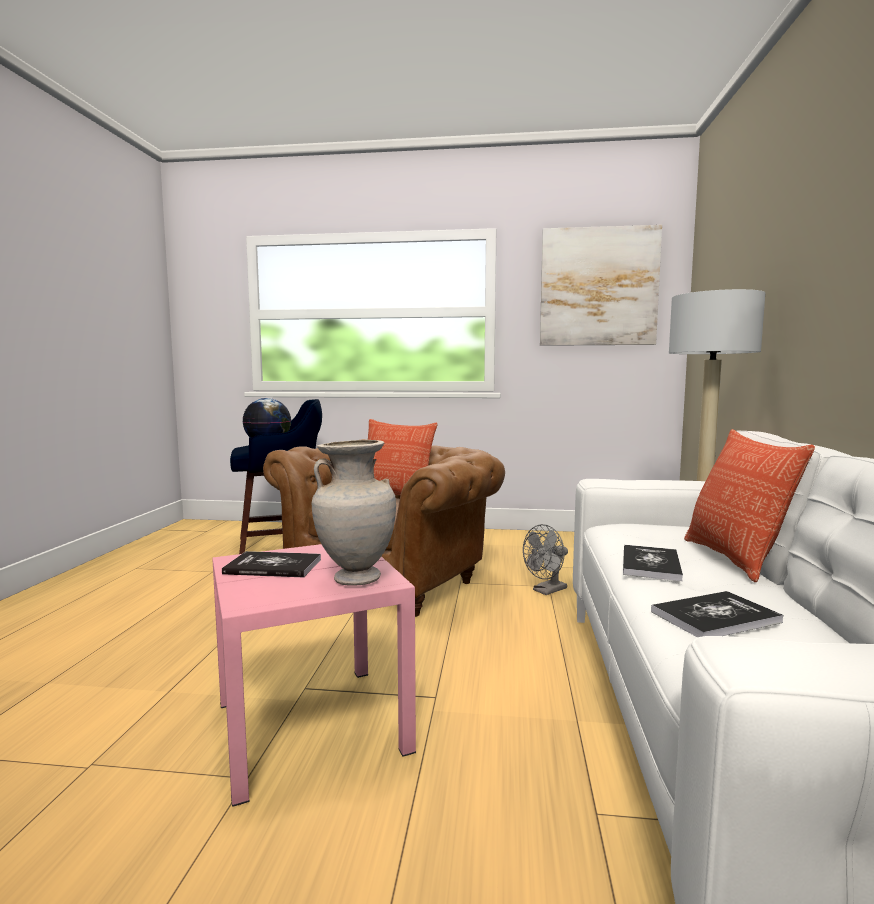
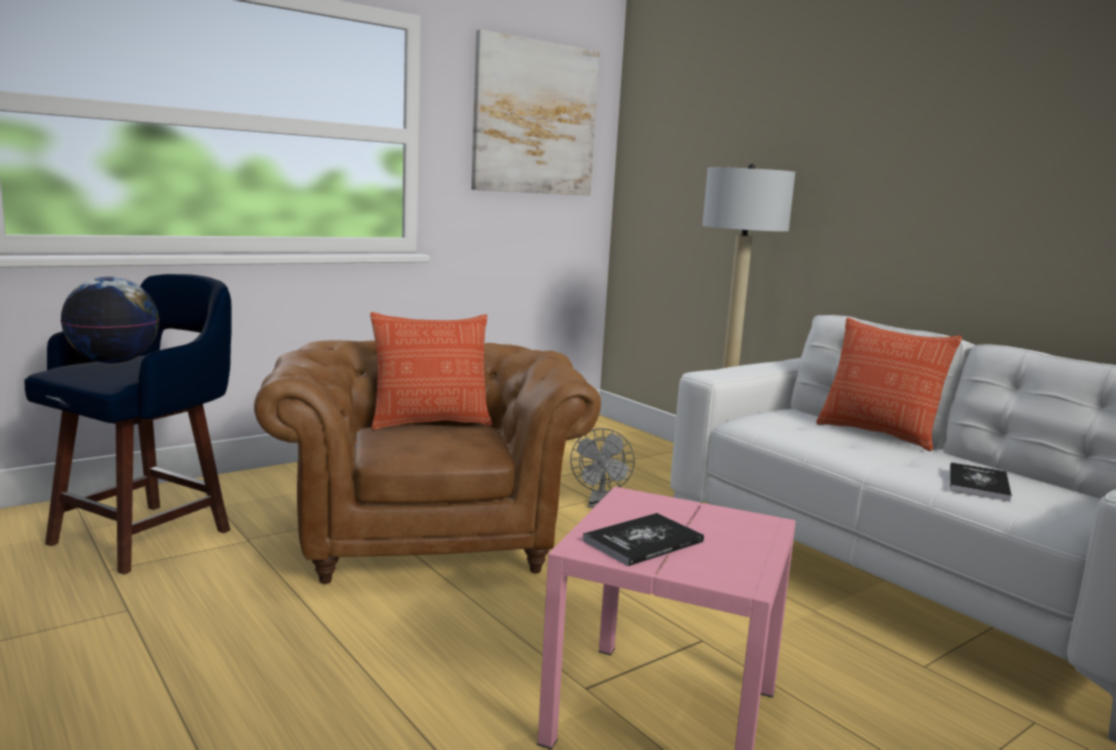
camera: 45 degrees left, 5 degrees up
beige vase [312,440,396,586] -> none
book [623,545,683,581] -> none

